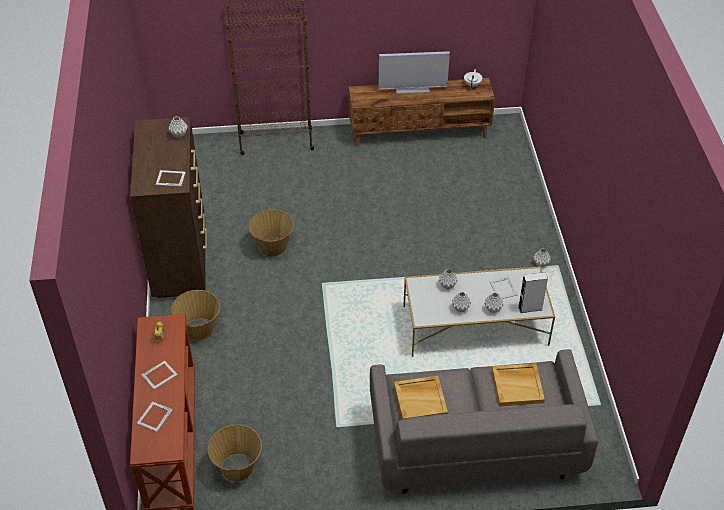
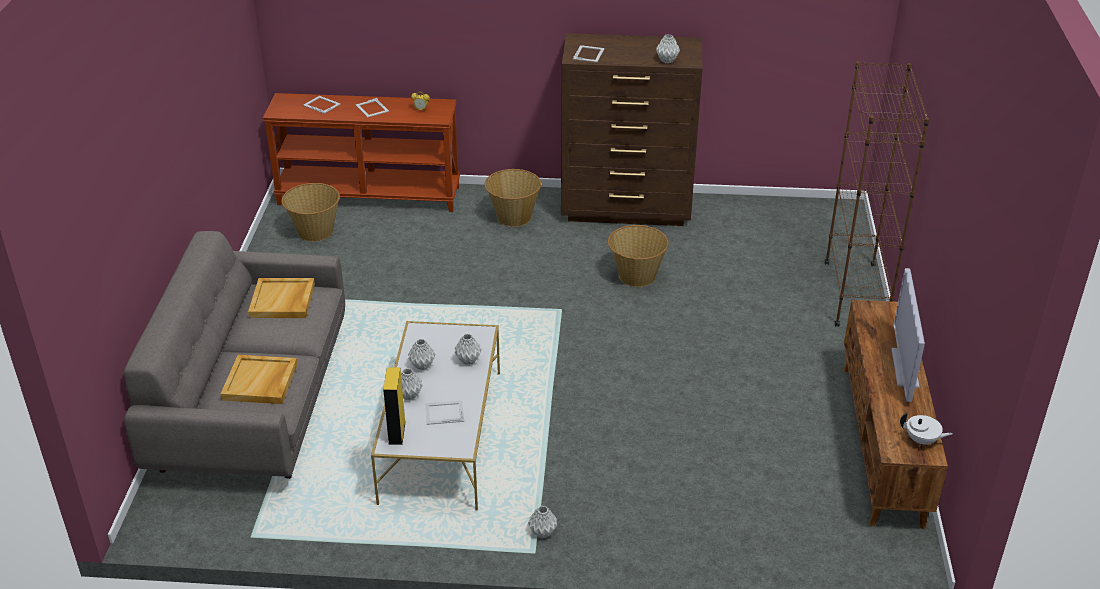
camera: 100 degrees right, 10 degrees down
grey speaker [518,272,548,313] -> yellow speaker [383,367,406,445]

